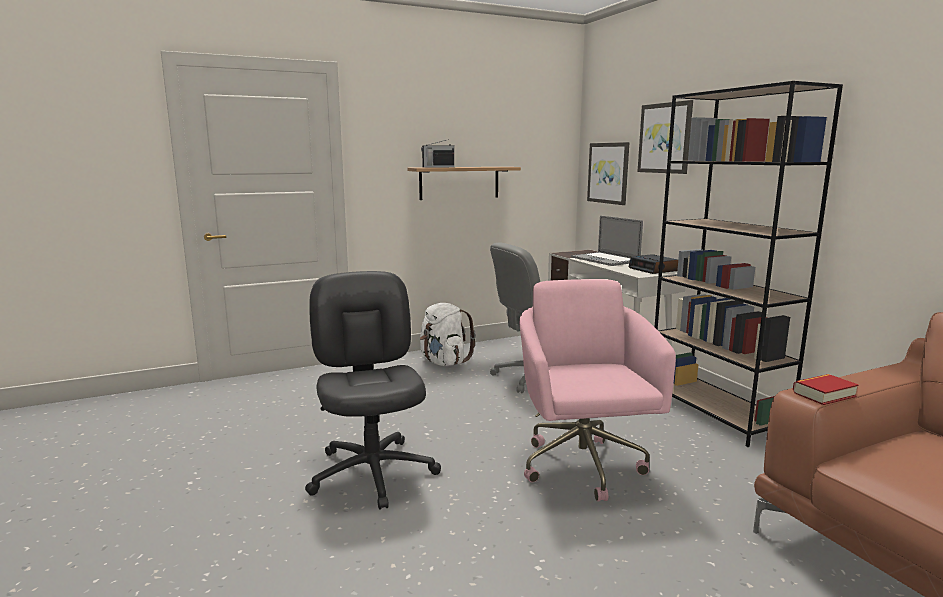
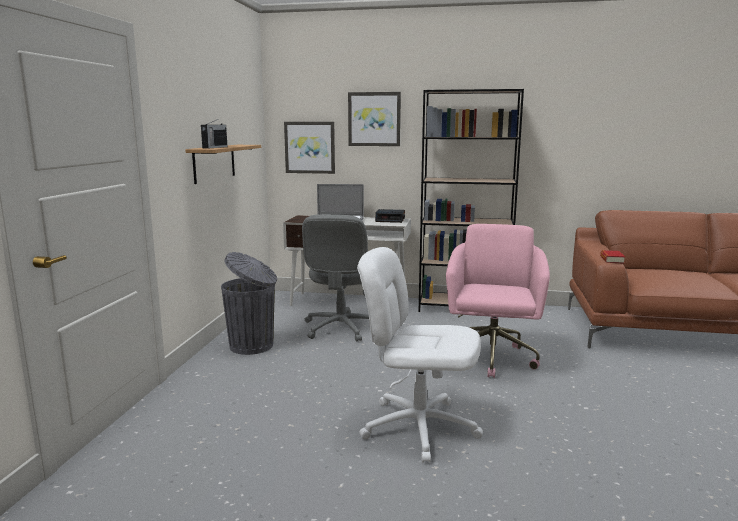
camera: 55 degrees left, 0 degrees up
black office chair [305,271,441,510] -> white office chair [357,247,483,462]
white backpack [420,303,476,366] -> grey trash can [221,252,277,355]
pink office chair [519,279,676,502] -> pink office chair turned 75 degrees clockwise [446,224,550,378]

